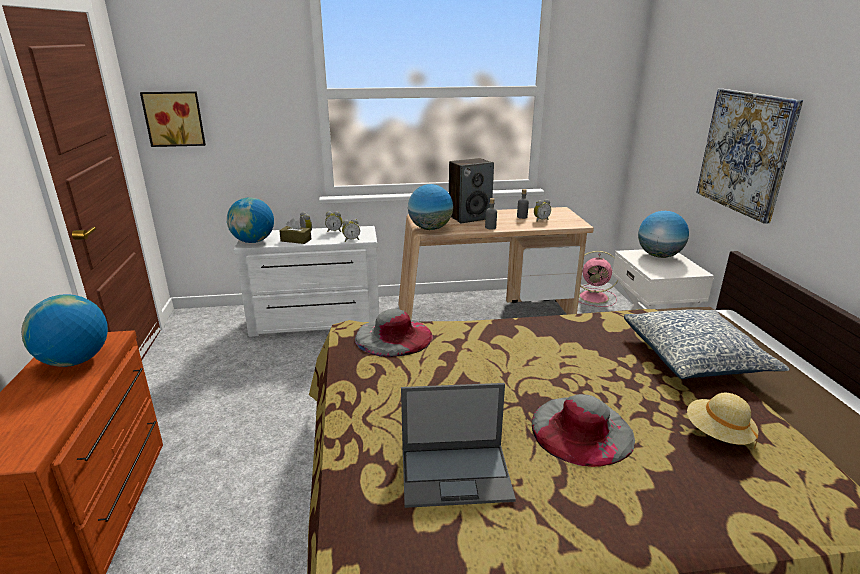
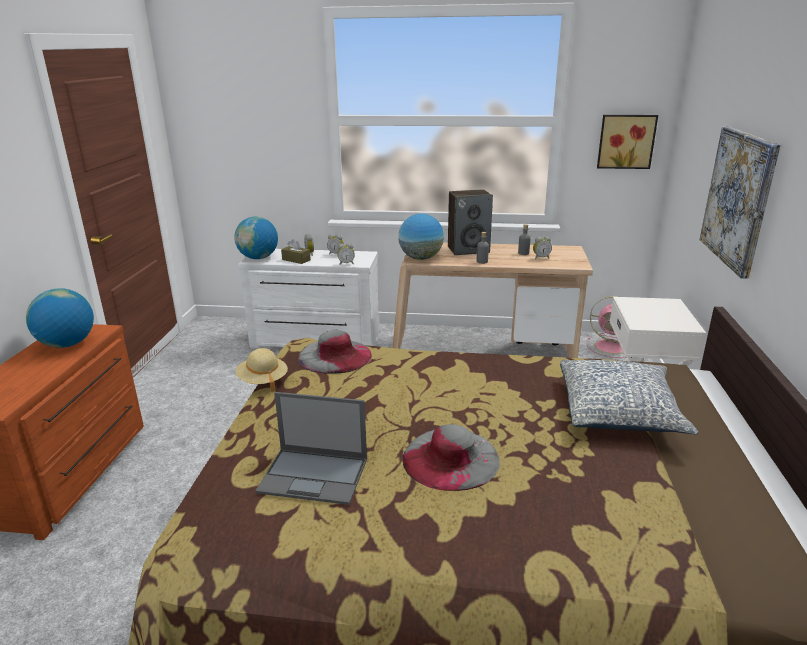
camera: 15 degrees right, 0 degrees up
picture [140,91,206,147] -> picture moved to [597,115,658,169]
globe [638,211,689,258] -> none
beige hat [687,393,758,449] -> beige hat moved to [236,348,288,392]

